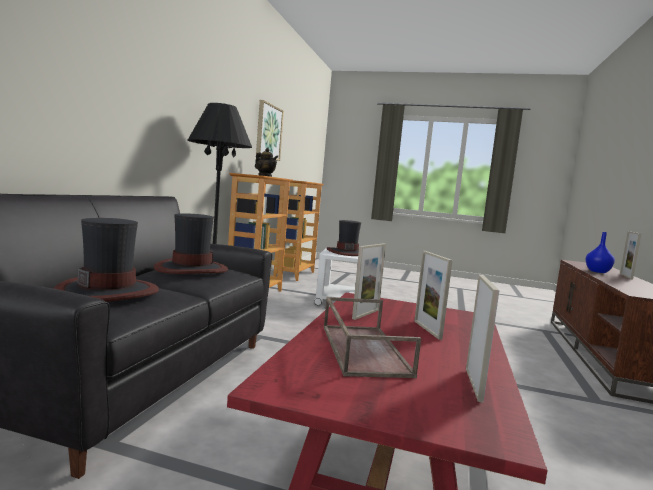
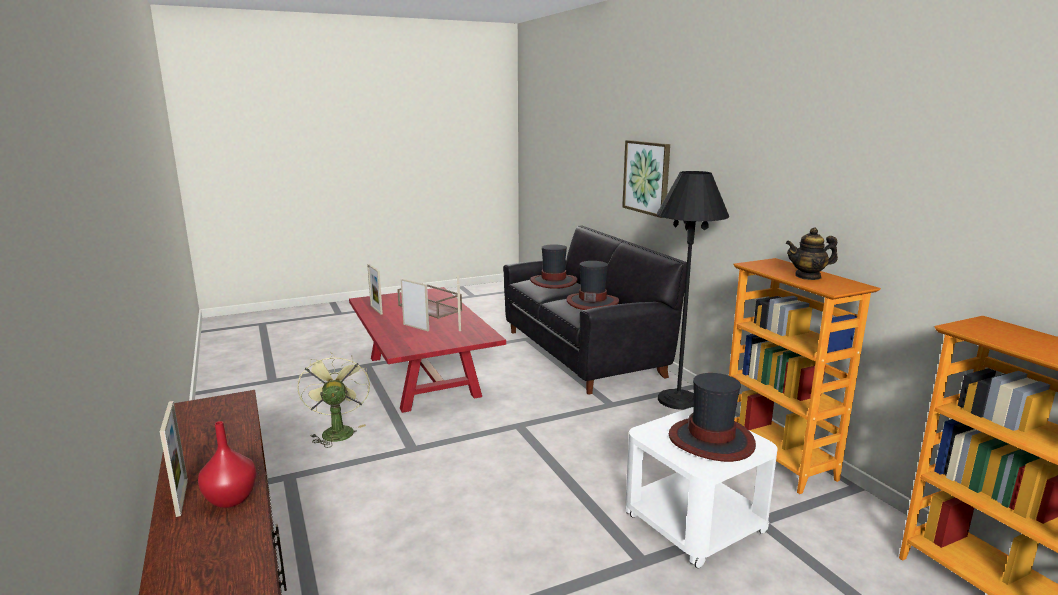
camera: 140 degrees right, 10 degrees up
picture [256,100,284,161] -> picture moved to [622,140,670,218]
blue vase [585,232,615,273] -> red vase [198,421,257,508]
none -> green fan [297,352,370,448]

